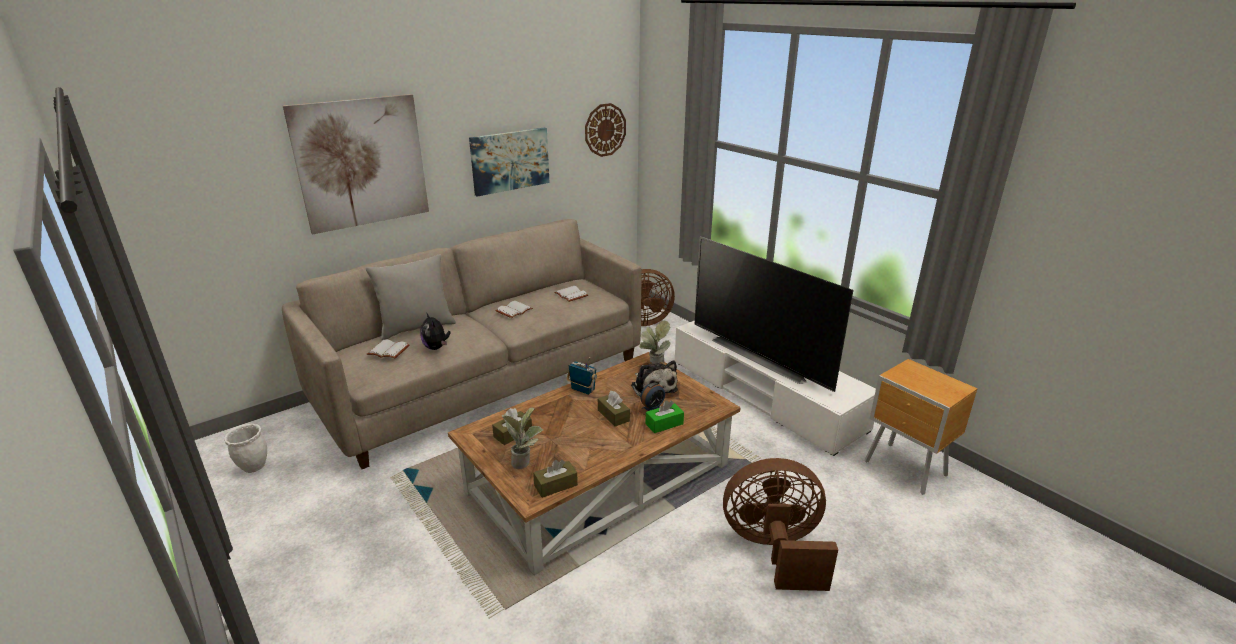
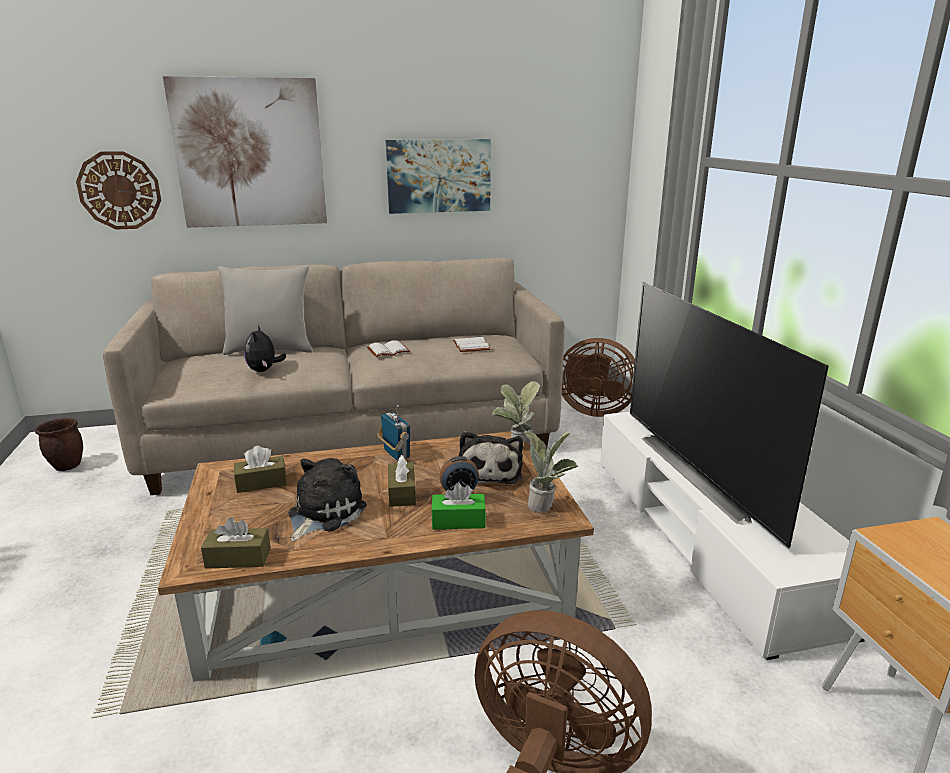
camera: 25 degrees right, 5 degrees down
white planter [224,424,267,473] -> brown planter [35,418,83,471]
white book [367,340,410,358] -> none
potted plant [501,407,543,469] -> potted plant moved to [524,430,578,513]
wall clock [585,103,626,157] -> wall clock moved to [76,151,161,229]
none -> plush toy [289,458,367,541]

